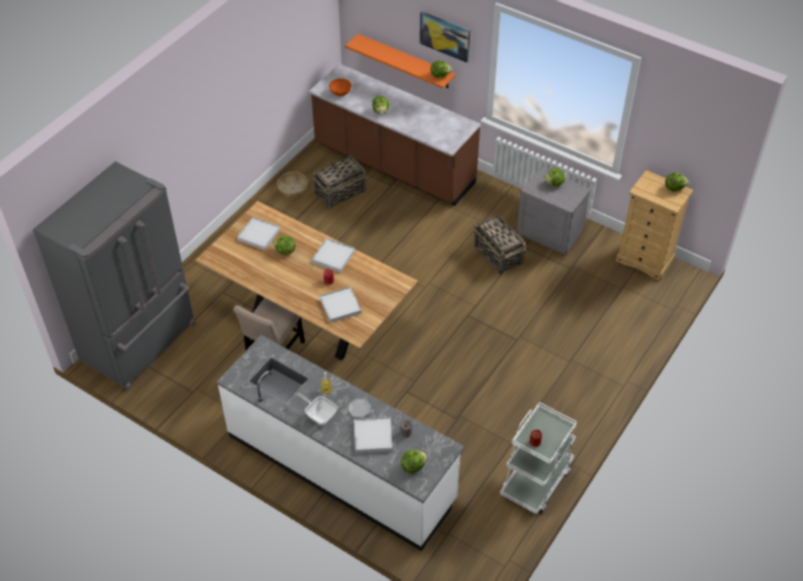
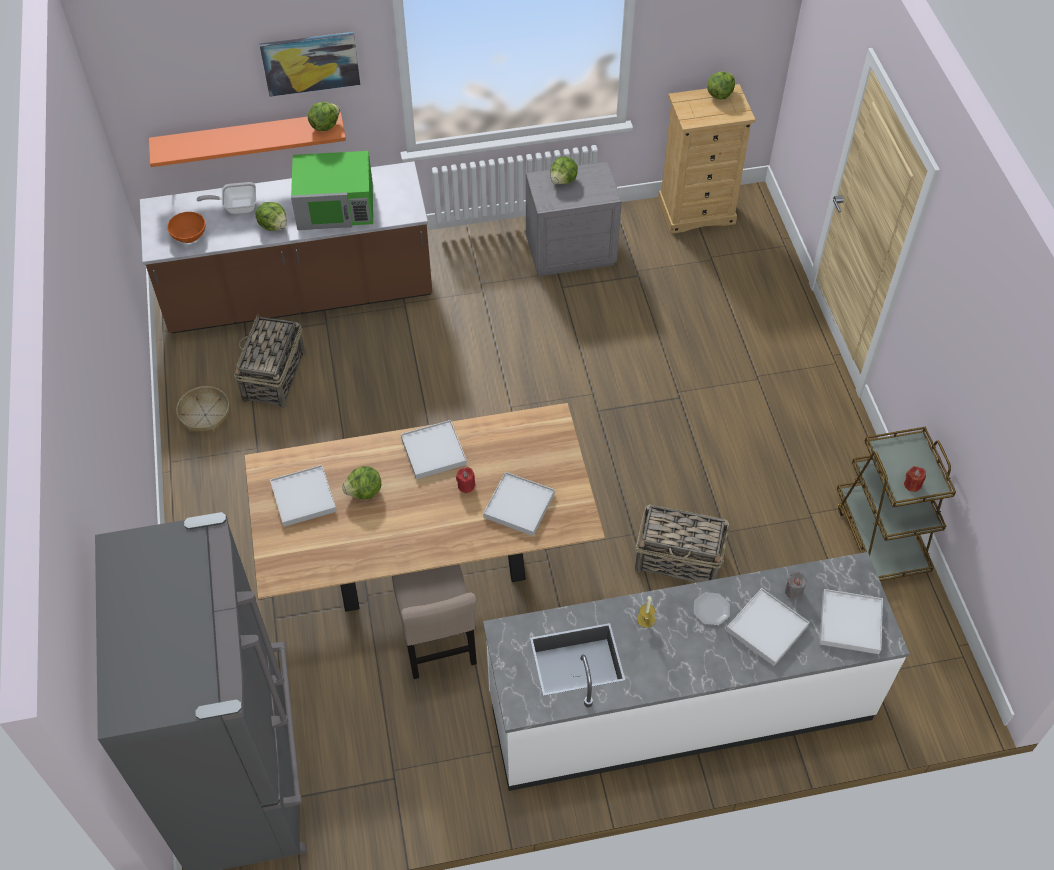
camera: 45 degrees left, 5 degrees up
frying pan [296,392,338,425] -> frying pan moved to [197,182,256,214]
lettuce [401,450,427,474] -> white tray [820,589,883,654]
basket [474,215,526,275] -> basket moved to [635,504,729,582]
white cart [500,402,577,514] -> brown cart [837,427,956,581]
none -> green microwave [291,151,373,230]

